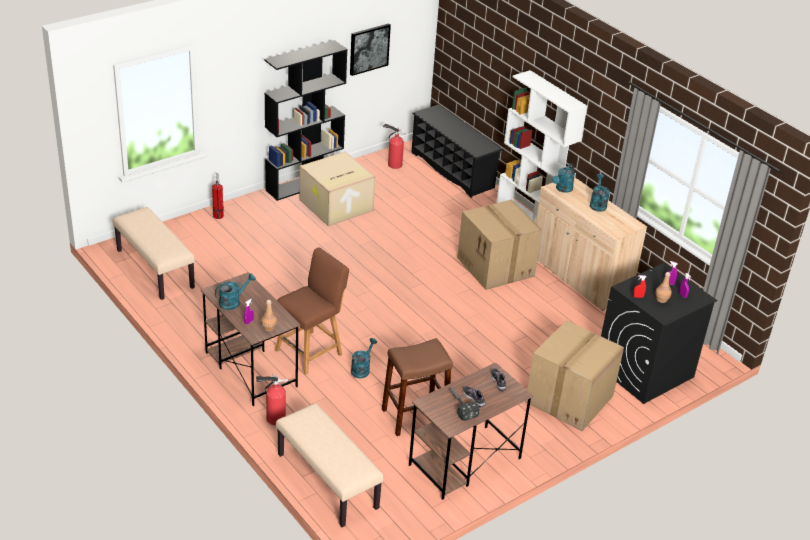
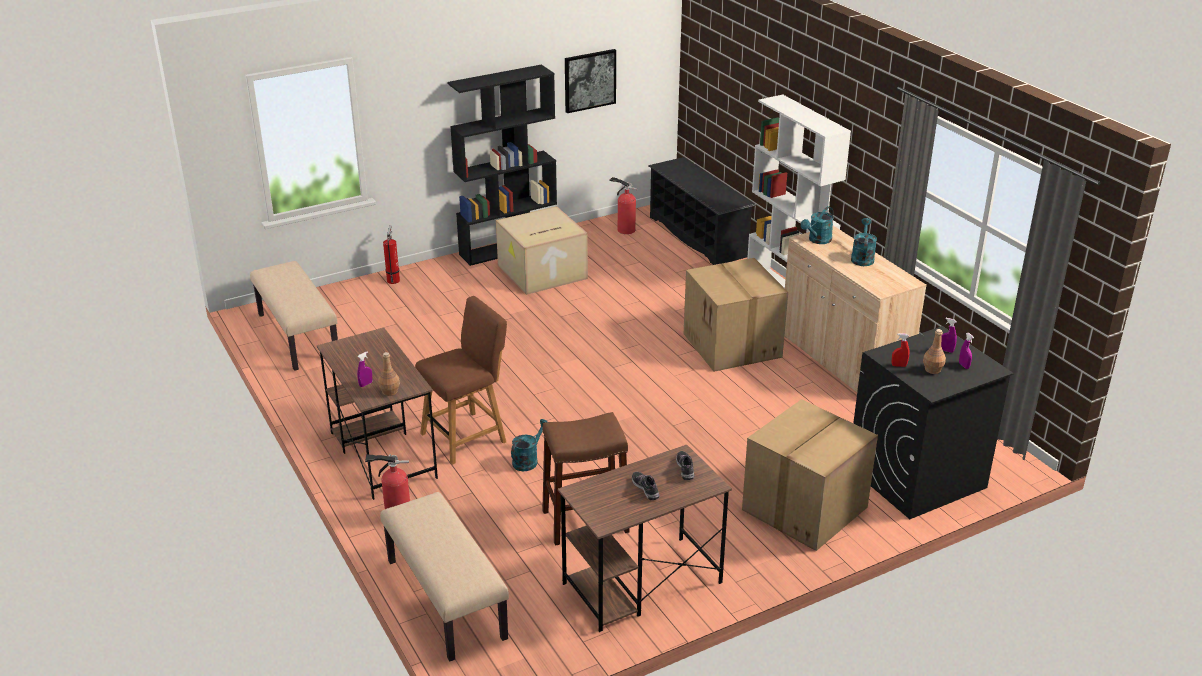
camera: 10 degrees right, 5 degrees down
turquoise watering can [215,273,256,310] -> none
hammer [449,387,480,421] -> none

